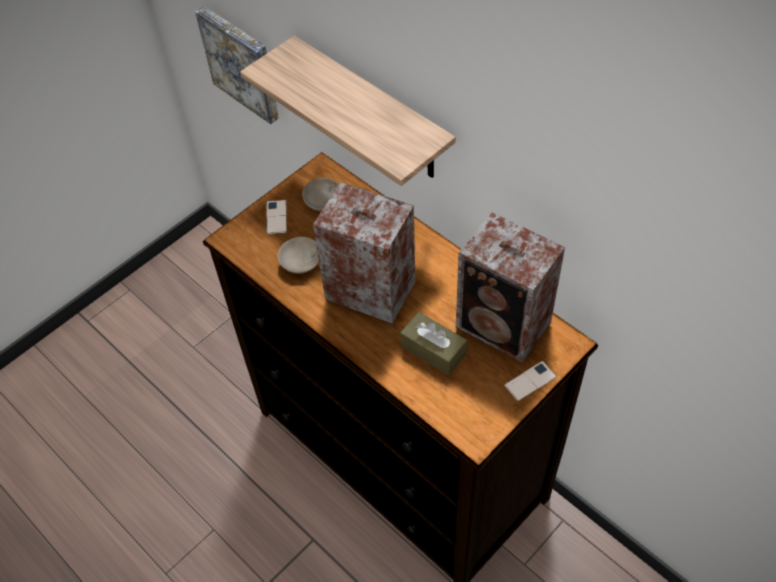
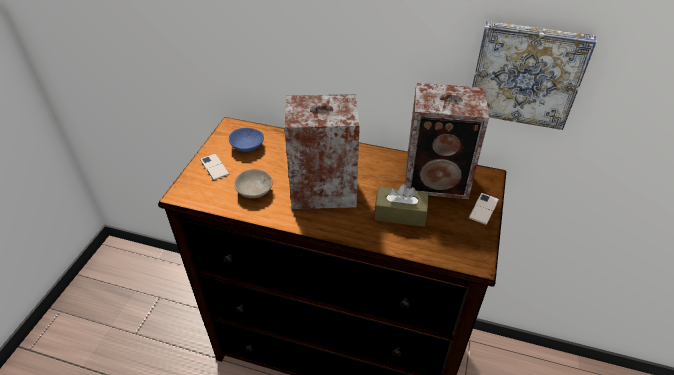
camera: 30 degrees left, 10 degrees down
picture [195,6,279,124] -> picture moved to [472,21,597,130]
shelf [240,36,456,186] -> none
beige bowl [302,178,339,211] -> blue bowl [229,128,264,152]

